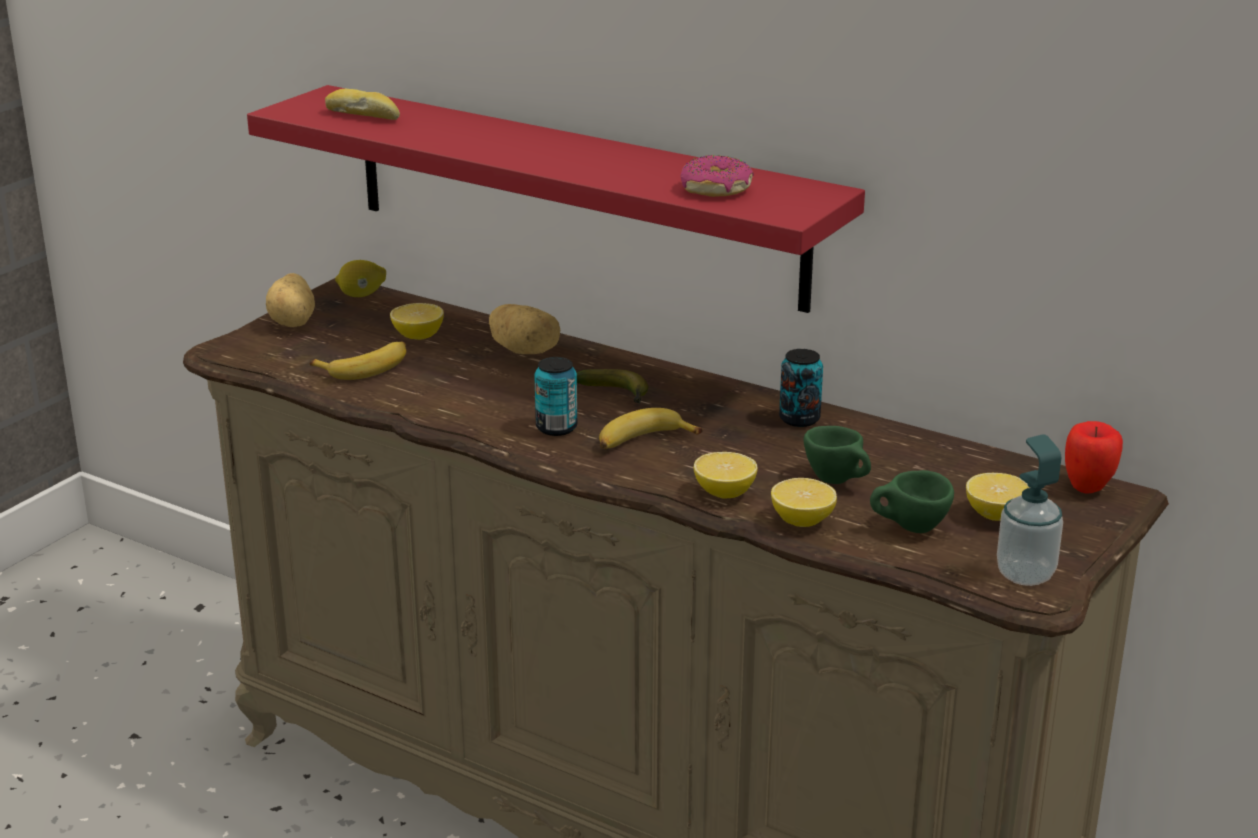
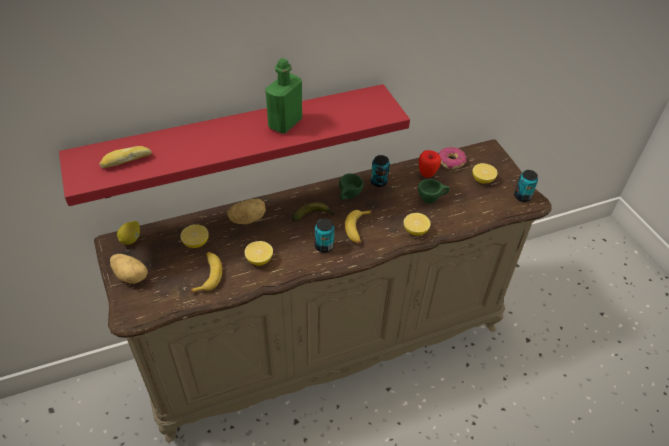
camera: 55 degrees left, 20 degrees up
donut [681,155,754,197] -> donut moved to [439,147,467,169]
lemon [771,478,837,527] -> lemon moved to [245,241,273,266]
green cup [870,470,954,533] -> green cup moved to [339,173,364,200]
soap dispenser [997,434,1063,586] -> can [514,170,538,202]
apple [1065,421,1123,493] -> apple moved to [419,150,441,178]
none -> green bottle [265,58,302,134]

